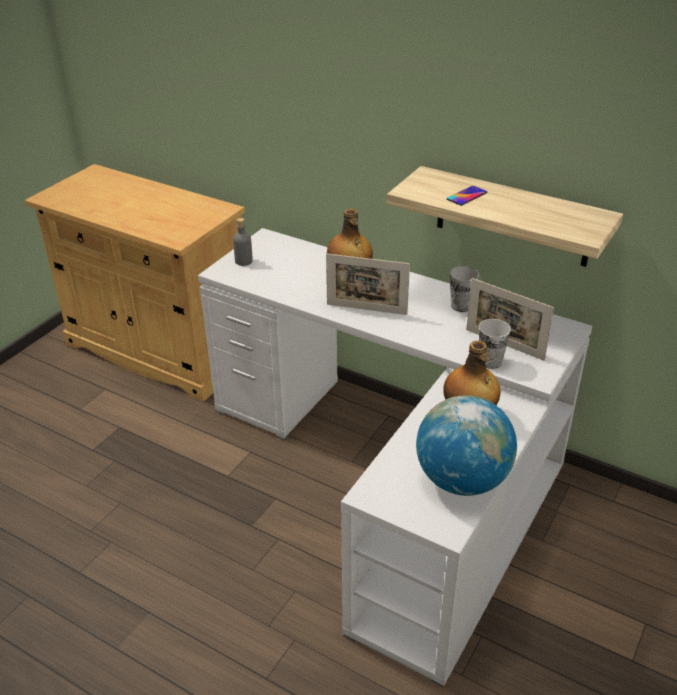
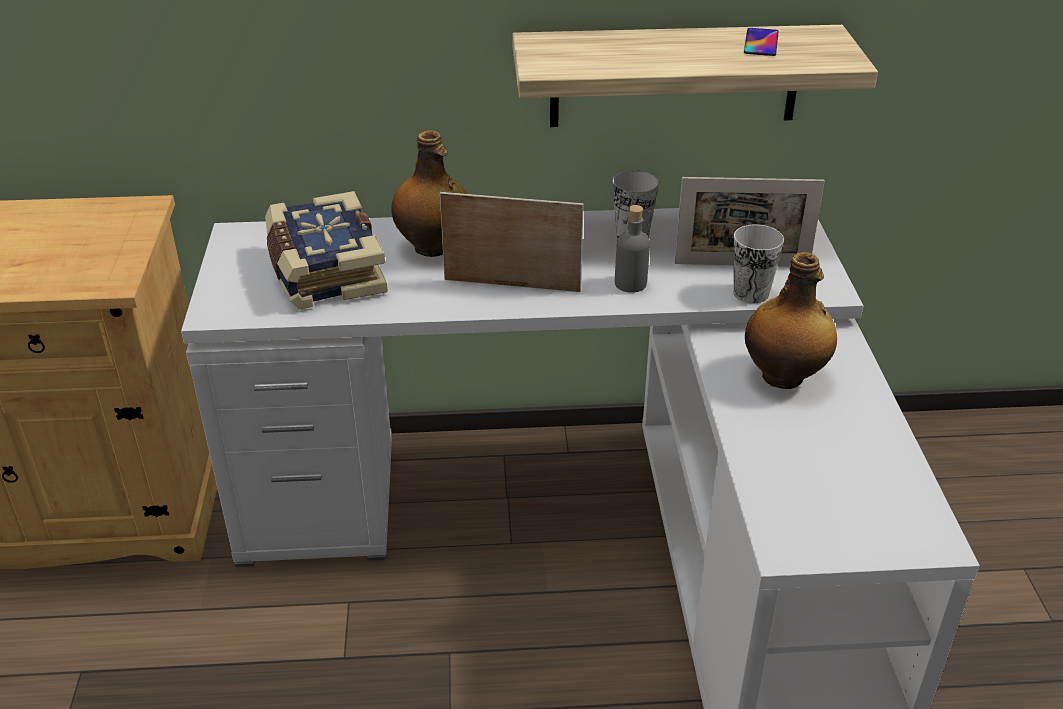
camera: 35 degrees left, 0 degrees up
grey bottle [233,218,253,266] -> grey bottle moved to [615,205,650,293]
picture frame [326,254,410,315] -> picture frame turned 150 degrees counterclockwise [440,192,584,292]
globe [416,395,517,496] -> none
phone [447,186,487,206] -> phone moved to [744,28,778,56]
none -> book [265,191,388,310]

